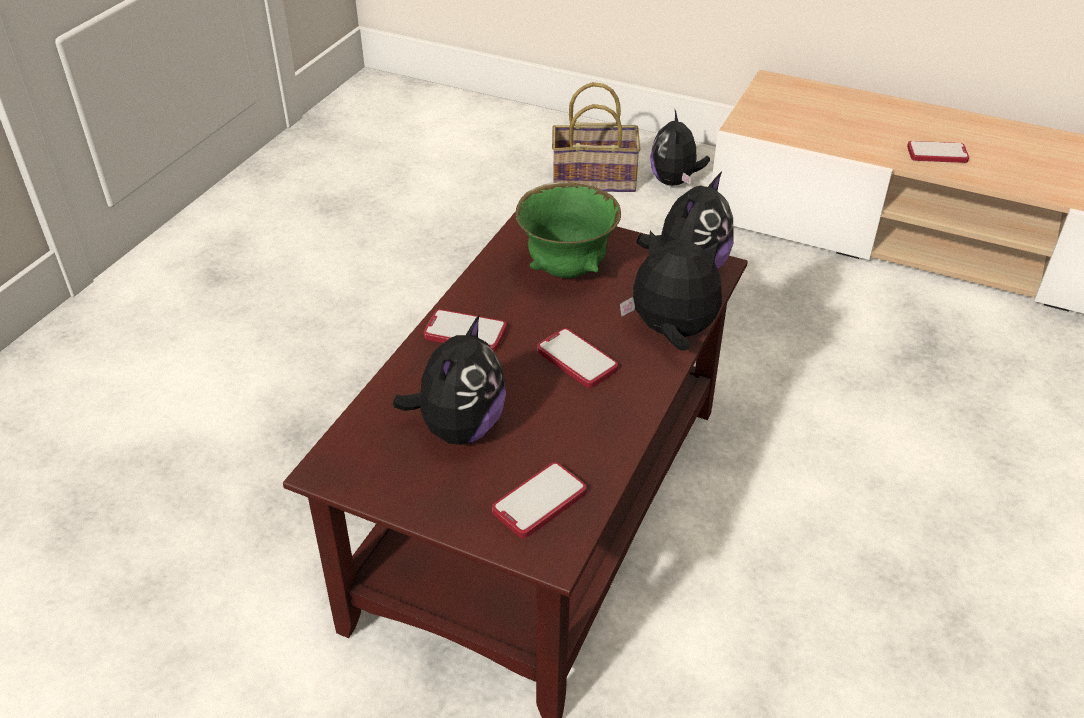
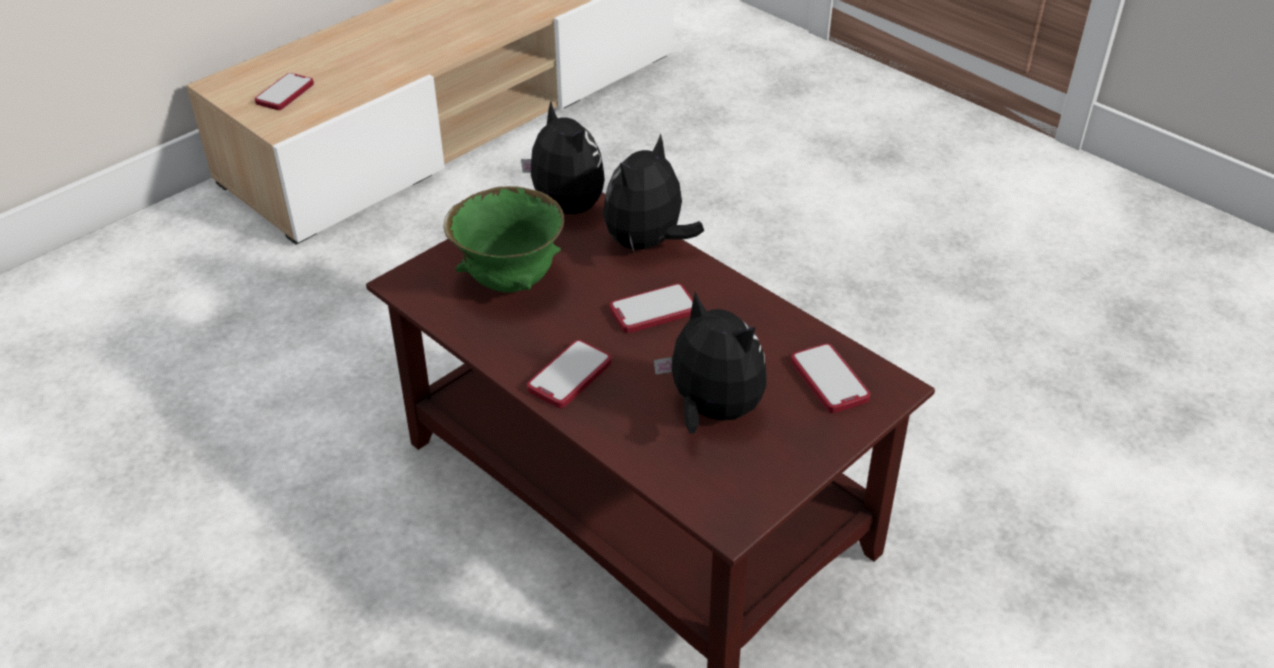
camera: 70 degrees left, 0 degrees up
basket [552,82,640,192] -> none
plush toy [650,110,710,186] -> none
phone [907,141,969,163] -> phone moved to [255,73,314,110]

